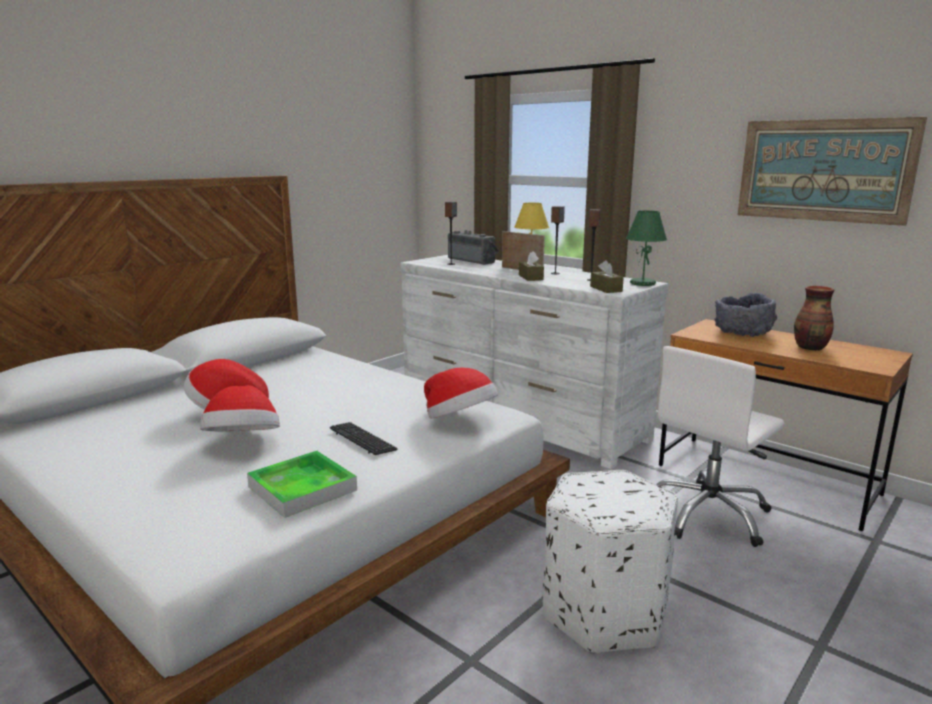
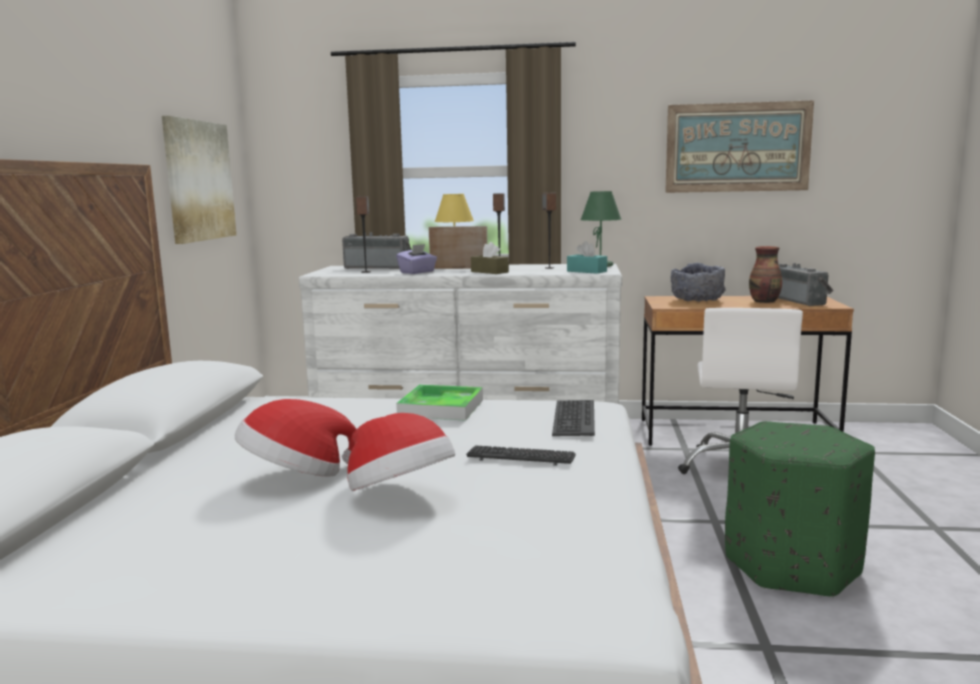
camera: 35 degrees left, 5 degrees down
tray [247,451,357,518] -> tray moved to [396,384,483,421]
hat [424,367,498,419] -> keyboard [552,400,595,436]
white ottoman [542,470,678,654] -> green ottoman [725,421,875,598]
brown tissue box [590,260,624,293] -> turquoise tissue box [567,241,607,274]
none -> picture [162,116,236,244]
none -> purple tissue box [396,244,437,274]
none -> radio [778,263,833,306]

